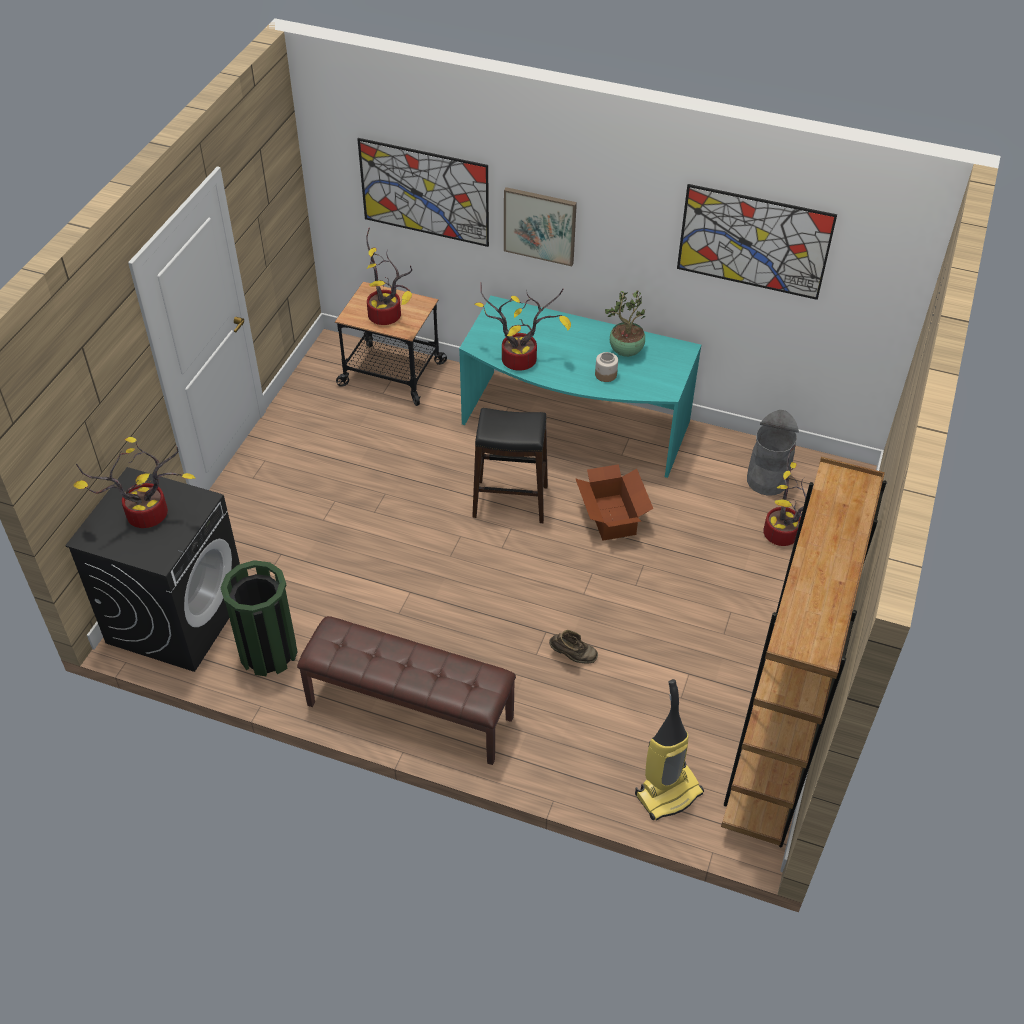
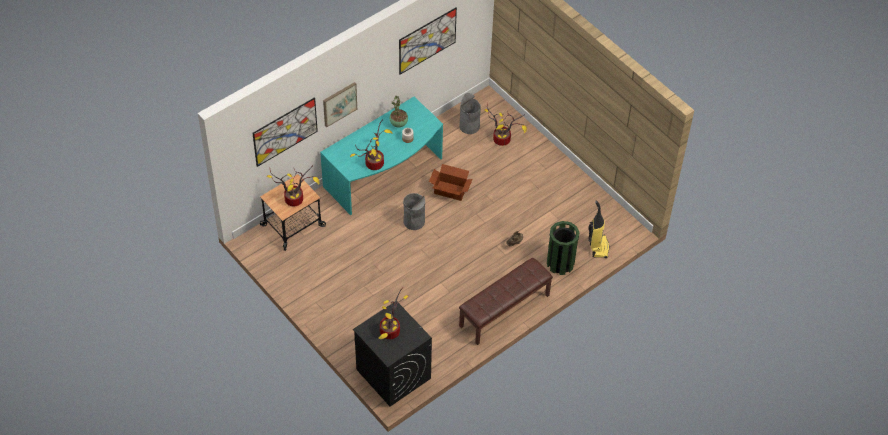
camera: 60 degrees left, 5 degrees up
green trash can [220,560,298,676] -> green trash can moved to [547,221,580,275]
black stool [472,408,548,523] -> grey trash can [403,193,425,230]
brown bookcase [721,457,887,847] -> none

